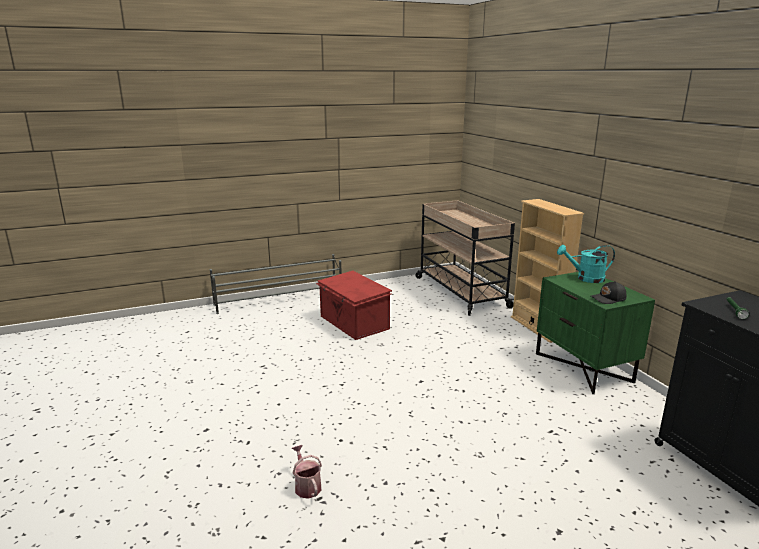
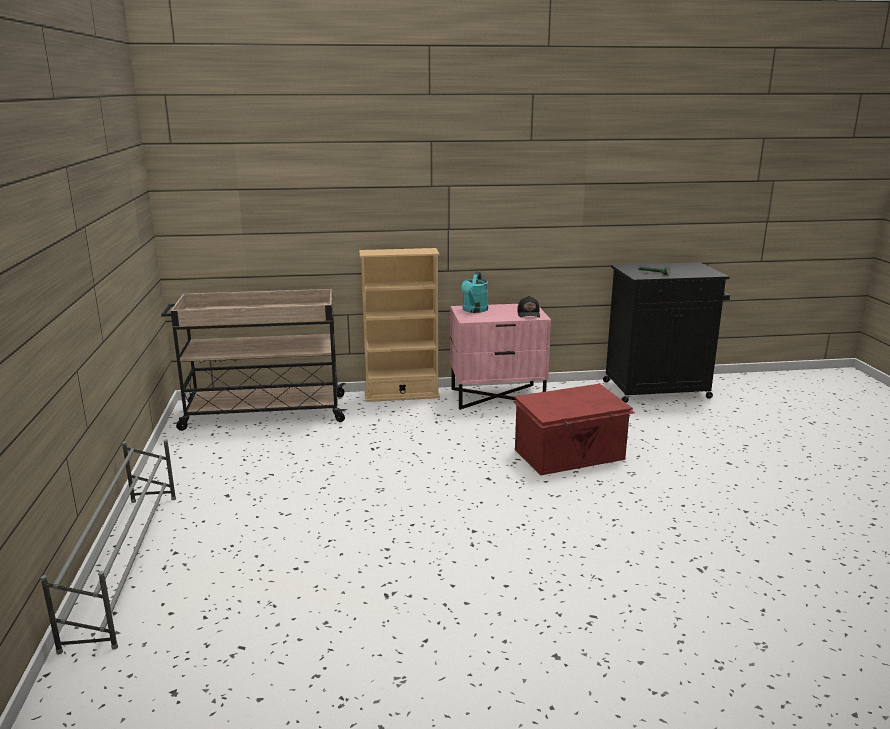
camera: 75 degrees left, 0 degrees up
watering can [292,445,322,499] -> none
red storage box [316,271,392,340] -> red storage box moved to [513,384,635,475]
green nightstand [536,272,655,394] -> pink nightstand [450,304,551,410]

